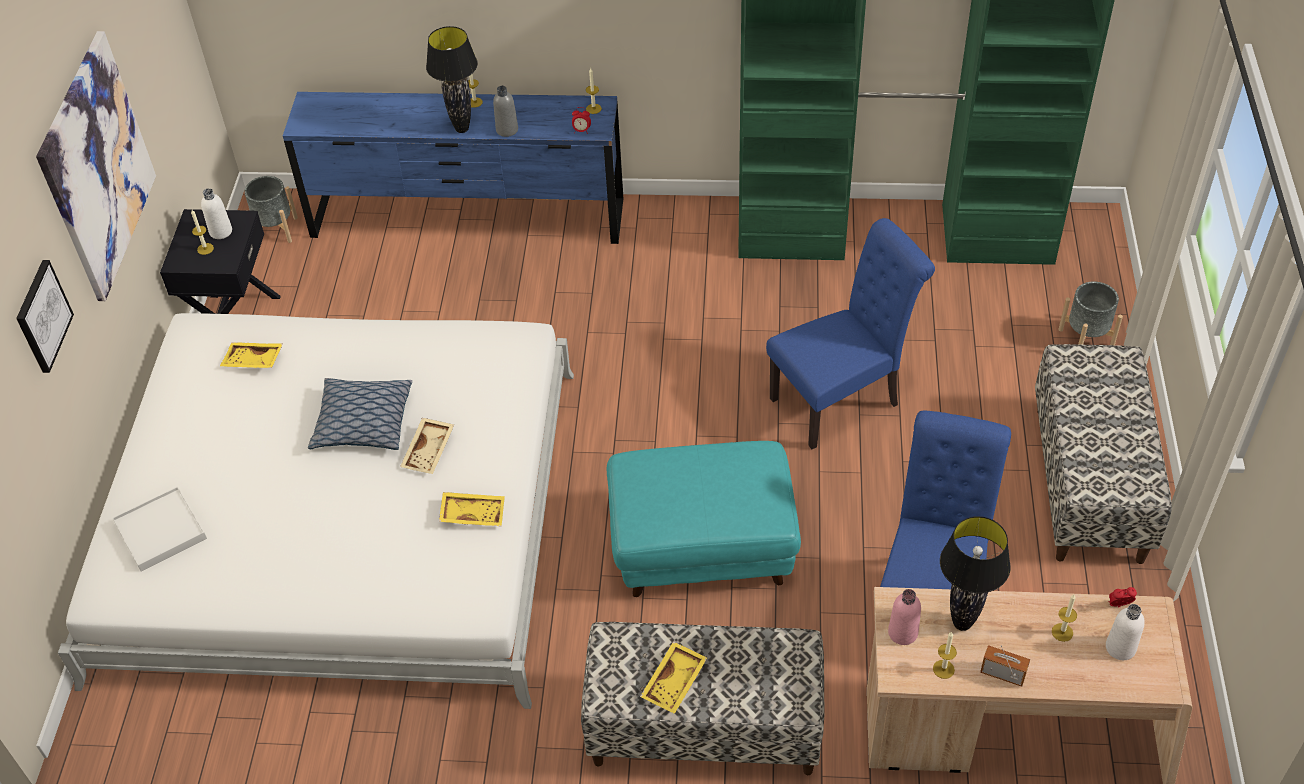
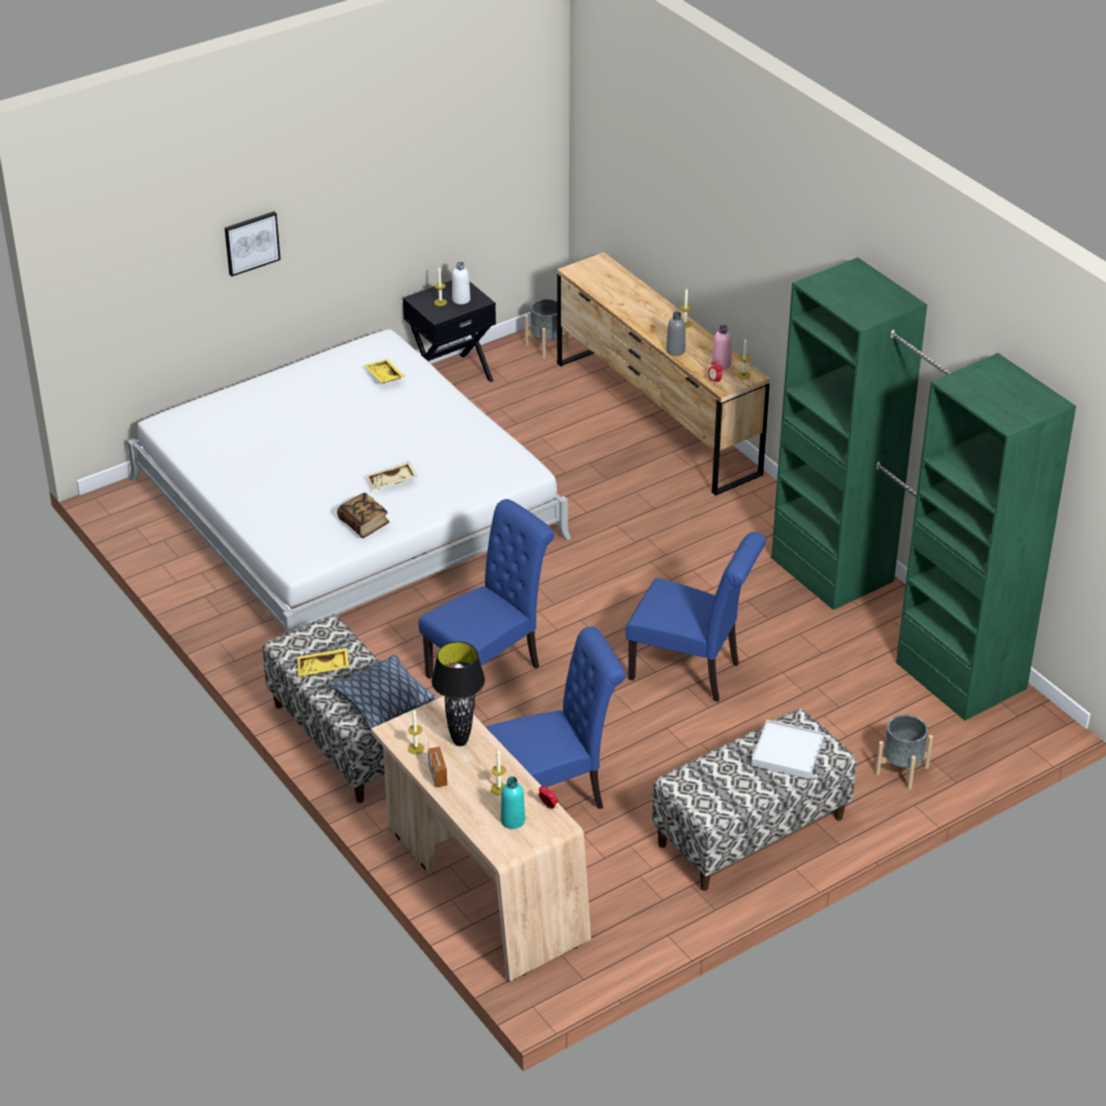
camera: 50 degrees right, 10 degrees down
picture [36,31,156,301] -> none
white tray [113,486,207,572] -> white tray moved to [751,720,825,779]
blue dresser [283,92,624,244] -> brown dresser [557,252,770,496]
pillow [308,378,412,450] -> pillow moved to [328,654,437,730]
black table lamp [426,26,478,133] -> none
yellow tray [439,492,505,527] -> book [337,492,389,538]
turquoise ottoman [607,441,801,597] -> blue chair [419,499,554,710]
pink bottle [888,589,921,645] -> pink bottle moved to [712,325,732,370]
white bottle [1106,604,1145,660] -> turquoise bottle [501,776,525,829]

